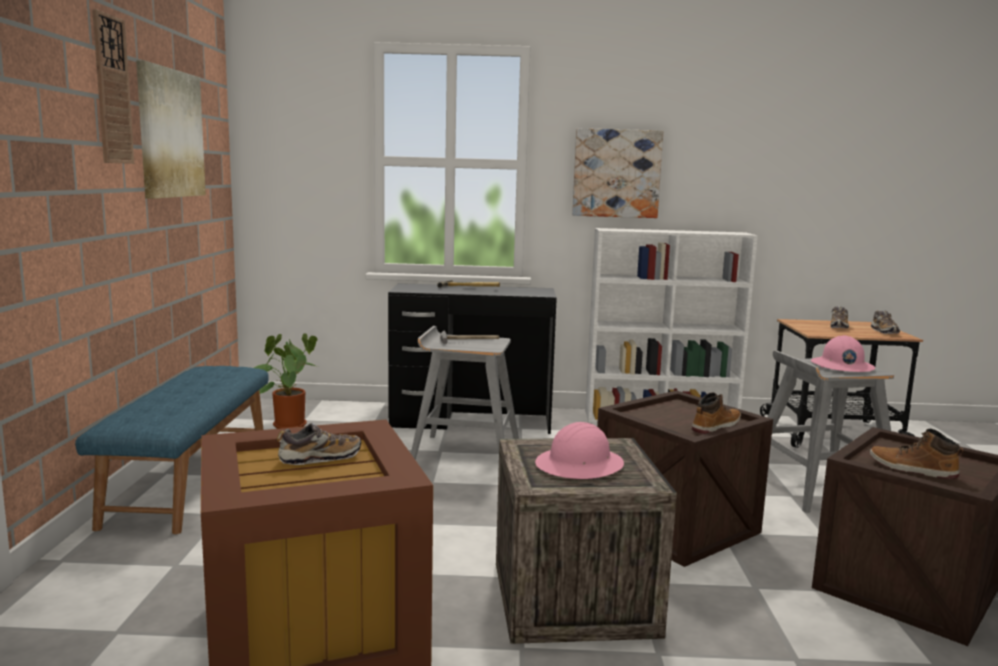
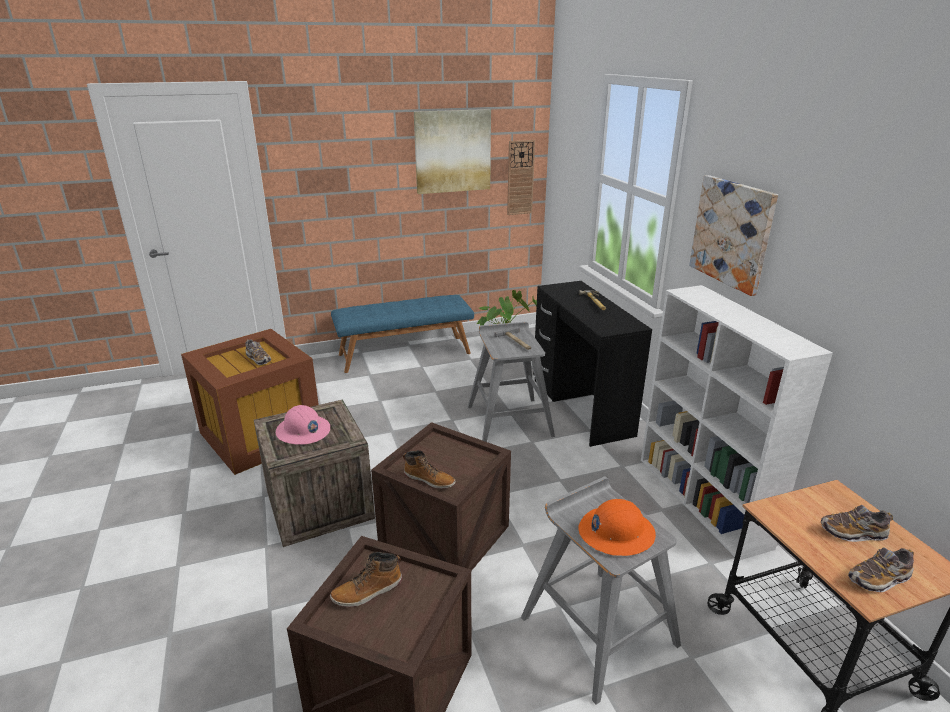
camera: 70 degrees right, 15 degrees up
wall clock [92,9,134,164] -> wall clock moved to [507,140,535,215]
pink hard hat [811,335,875,372] -> orange hard hat [578,499,656,556]
boot [870,429,963,479] -> boot turned 135 degrees counterclockwise [330,552,402,607]

